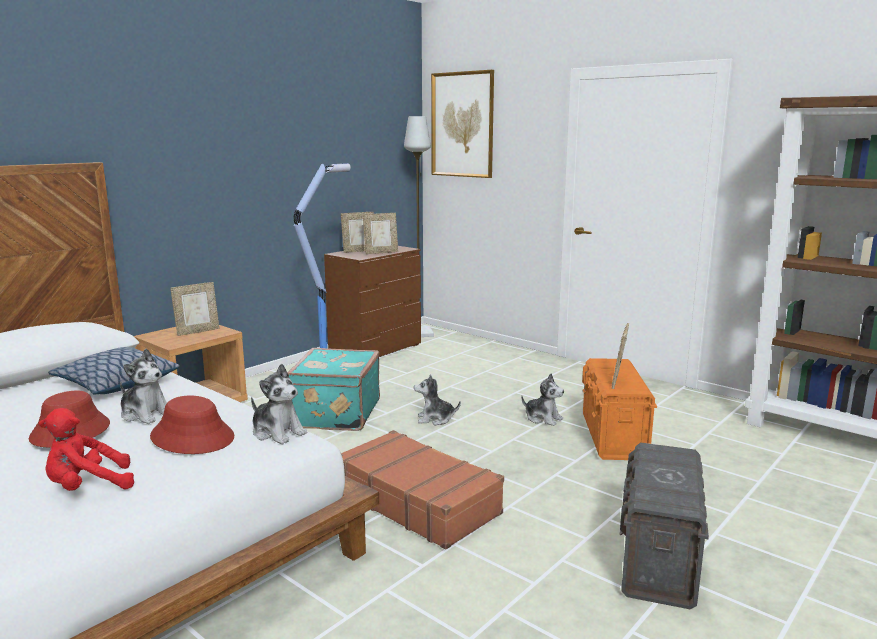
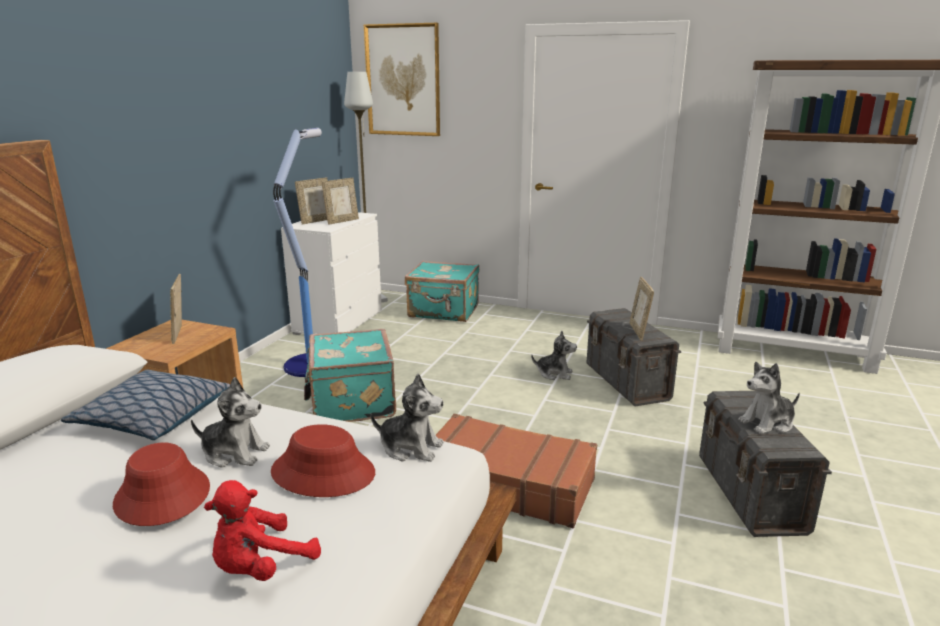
camera: 20 degrees left, 5 degrees up
picture frame [170,282,220,336] -> picture frame turned 135 degrees clockwise [170,274,182,344]
brown dresser [324,246,421,357] -> white dresser [281,212,382,335]
plush toy [414,375,461,425] -> plush toy moved to [739,362,800,434]
orange storage box [582,358,657,460] -> grey storage box [587,308,681,406]
none -> turquoise suitcase [405,261,479,322]

